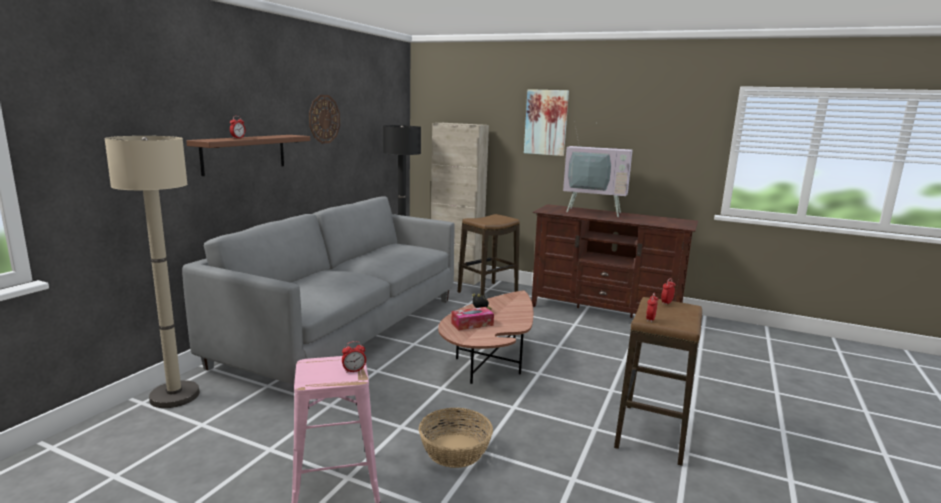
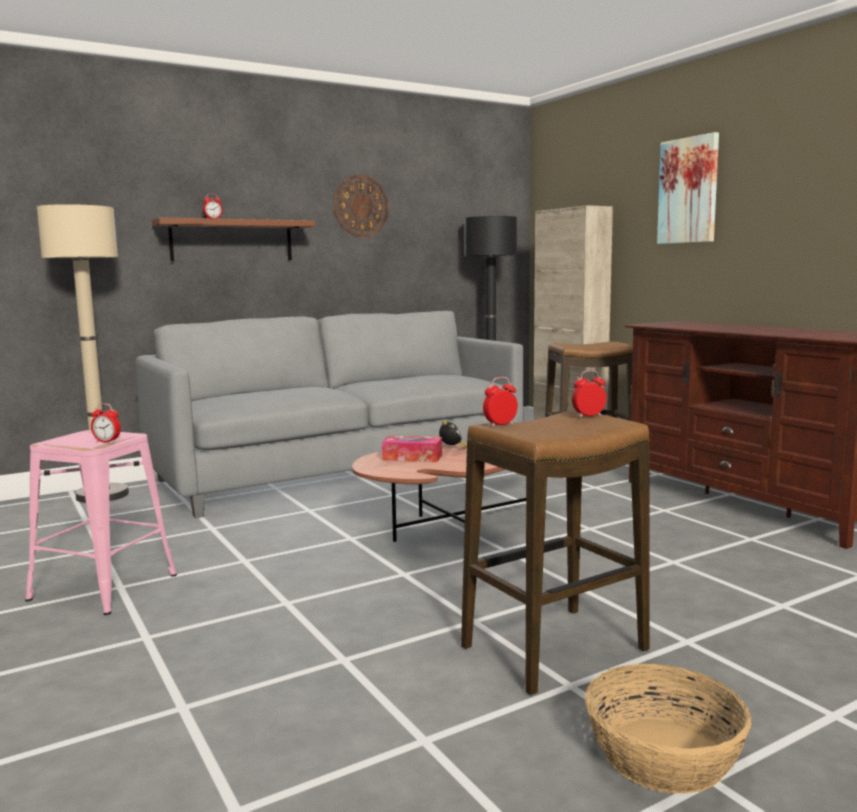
camera: 35 degrees right, 5 degrees down
basket [419,408,493,468] -> basket moved to [585,664,752,794]
television [563,120,633,217] -> none

